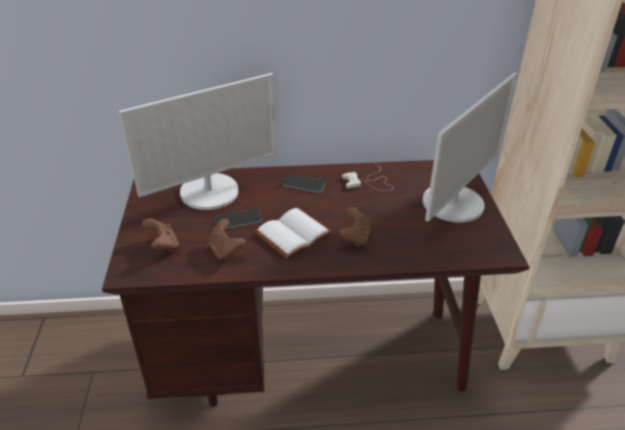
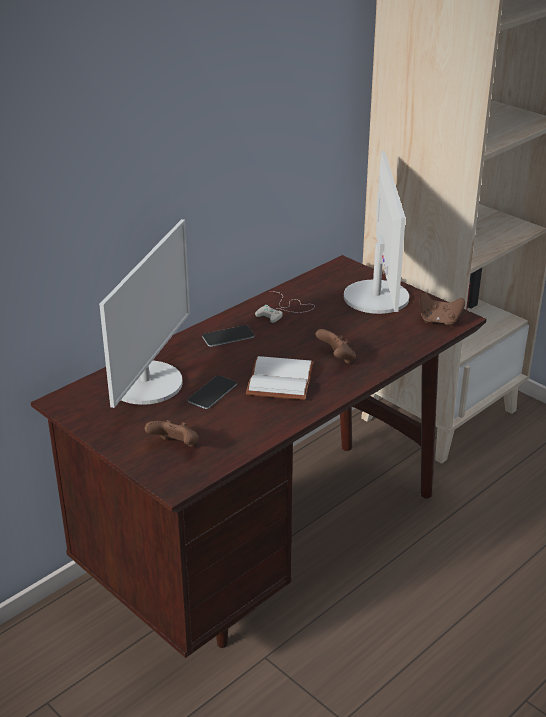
camera: 40 degrees left, 5 degrees down
brown game controller [208,219,245,261] -> brown game controller moved to [420,292,465,327]

